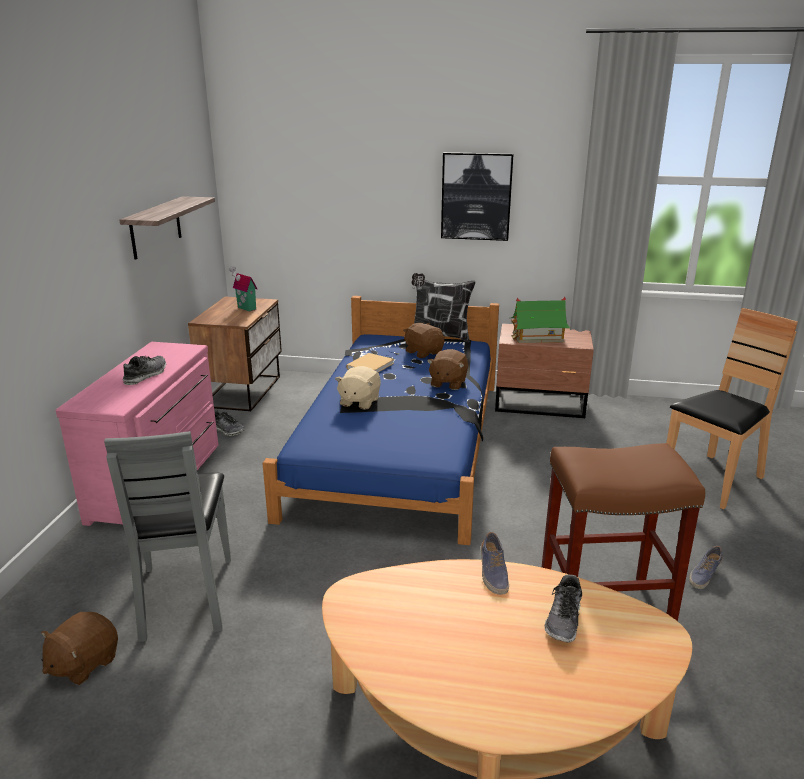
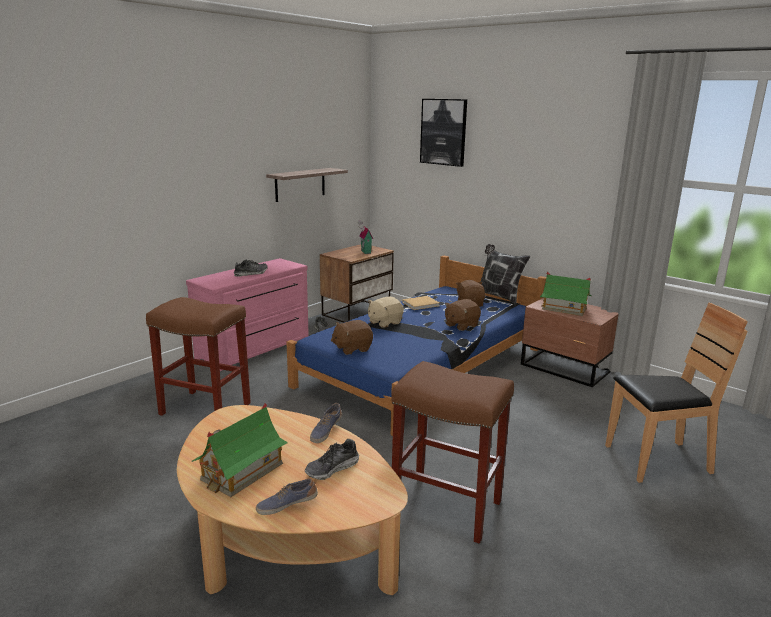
camera: 30 degrees right, 5 degrees down
brown plush toy [41,612,118,685] -> brown plush toy moved to [331,320,373,355]
grey chair [104,431,231,642] -> brown stool [146,297,251,416]
picture [441,152,513,241] -> picture moved to [420,99,467,167]
shoe [689,546,722,589] -> shoe moved to [256,478,318,515]
none -> toy house [192,403,288,497]

